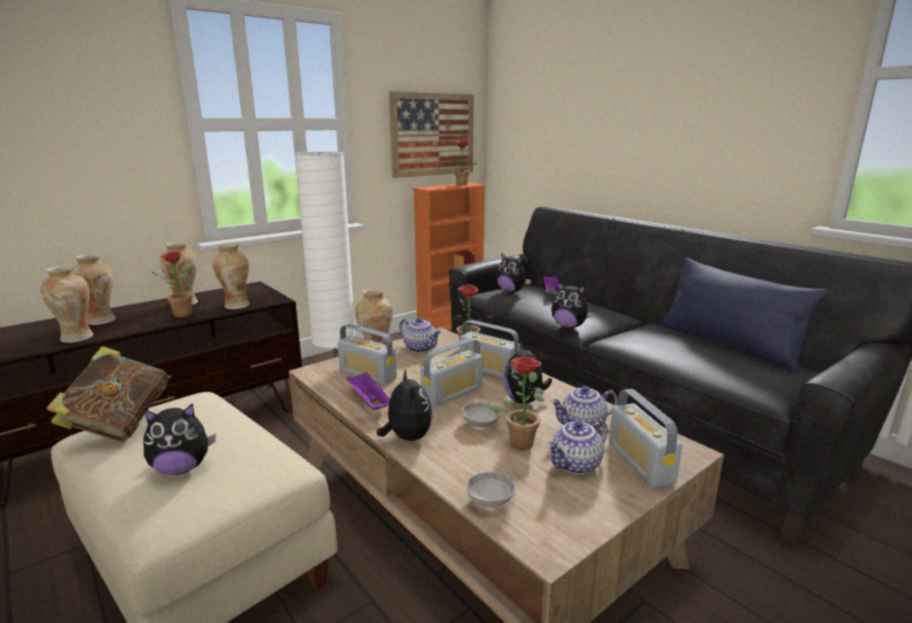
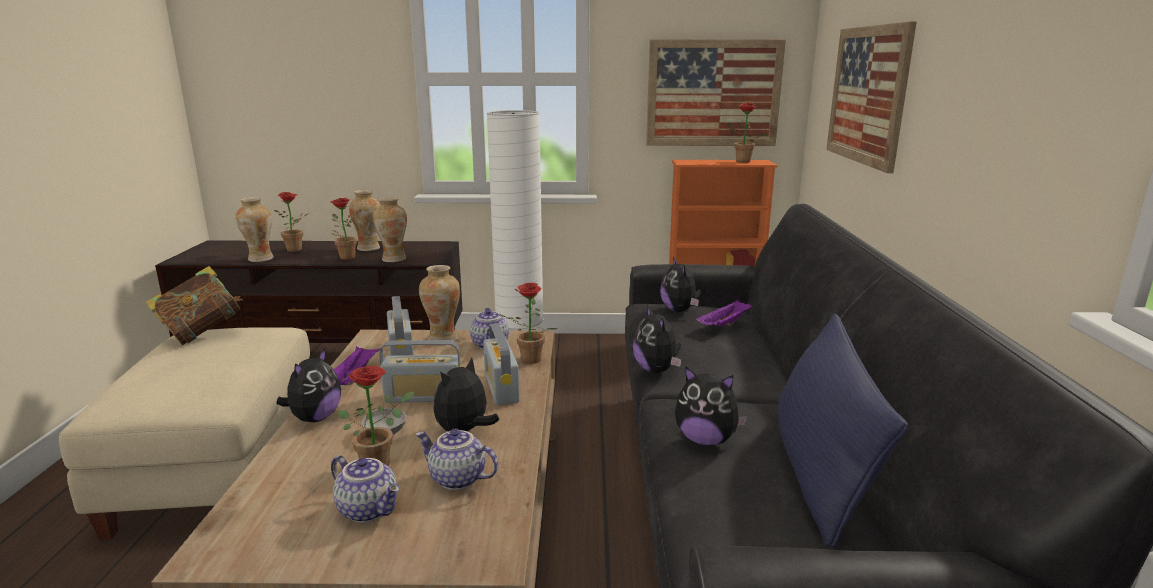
camera: 40 degrees right, 0 degrees up
vase [73,254,116,325] -> potted plant [274,192,309,252]
plush toy [143,403,216,475] -> plush toy moved to [675,367,748,446]
grey bowl [466,472,516,508] -> none
teapot [546,420,608,475] -> teapot turned 150 degrees counterclockwise [331,455,400,523]
radio [609,389,682,488] -> none
none -> picture [826,22,917,173]

